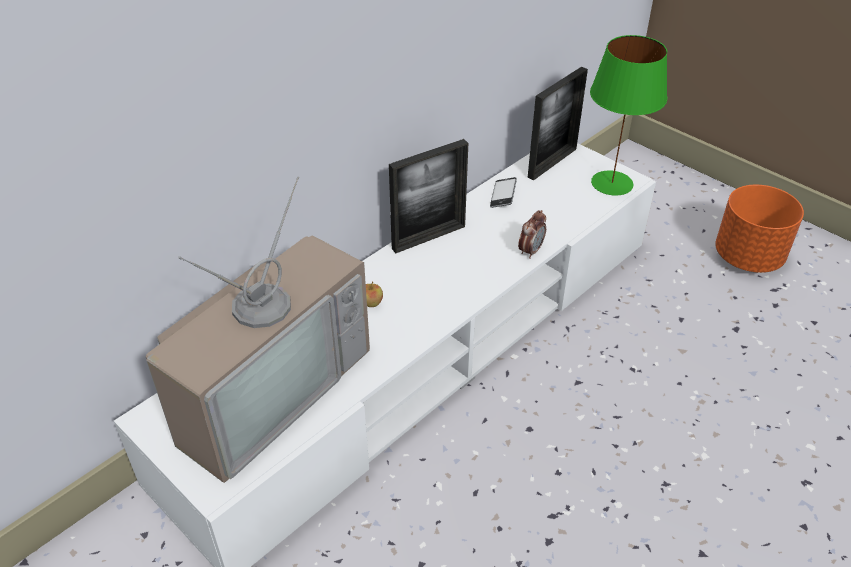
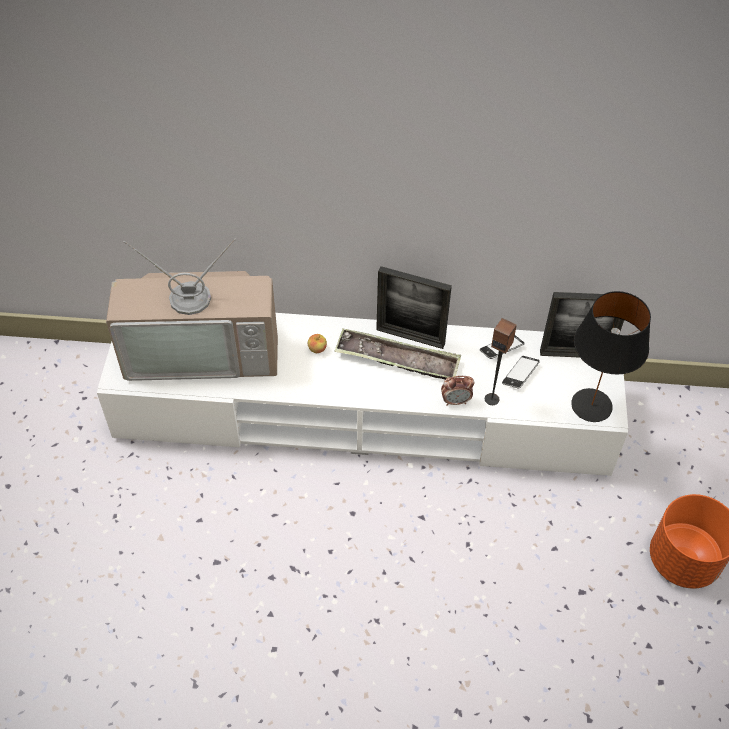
camera: 50 degrees right, 10 degrees up
green table lamp [590,35,667,196] -> black table lamp [571,291,651,422]
none -> tray [334,329,461,380]
none -> speaker [485,318,517,405]
none -> phone [502,356,540,389]

